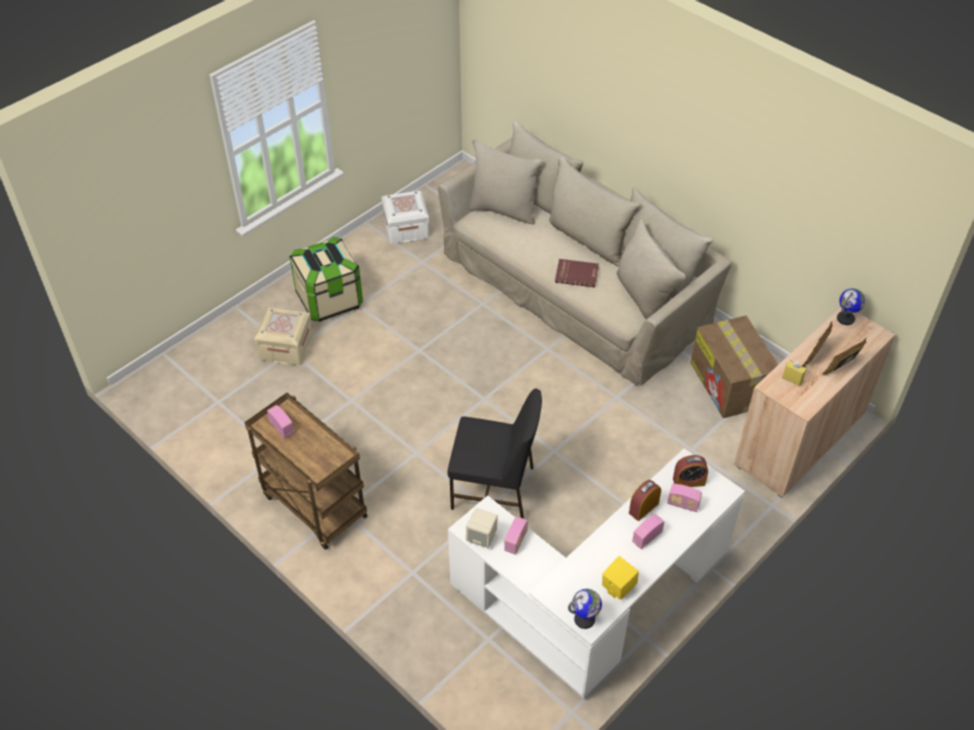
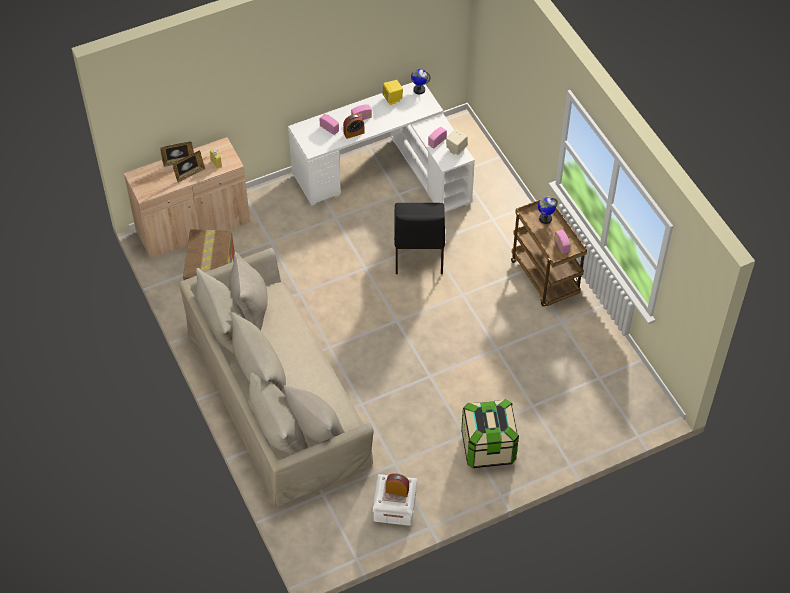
camera: 160 degrees left, 5 degrees up
beige storage box [254,307,313,366] -> none
black chair [448,389,542,519] -> black chair turned 120 degrees counterclockwise [394,203,445,274]
red book [555,259,599,288] -> none
alarm clock [673,455,708,487] -> alarm clock moved to [385,473,409,497]
globe [837,288,865,325] -> globe moved to [538,197,558,224]

